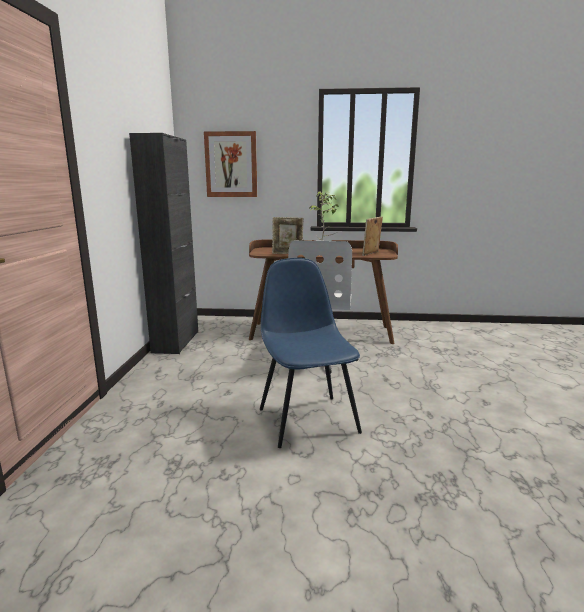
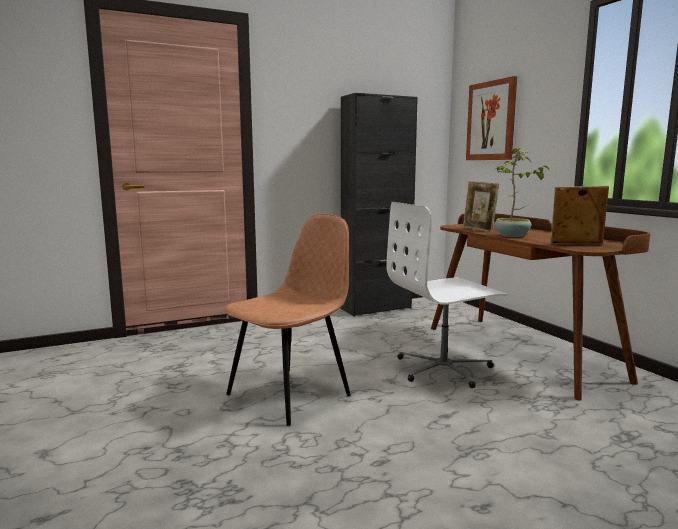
camera: 60 degrees right, 5 degrees down
blue chair [260,258,362,448] -> brown chair [225,214,351,426]

